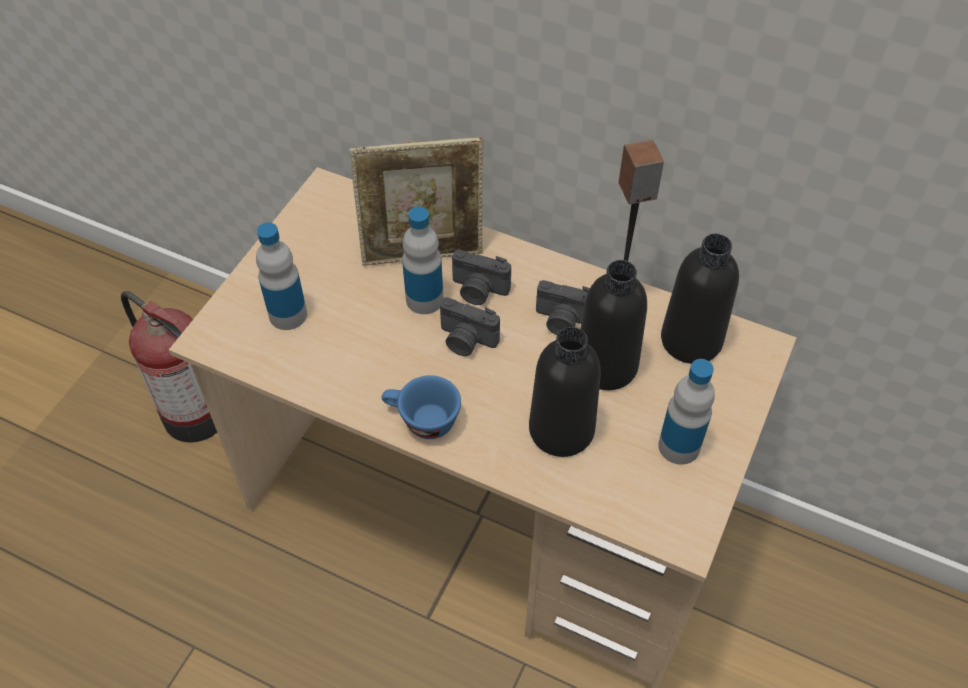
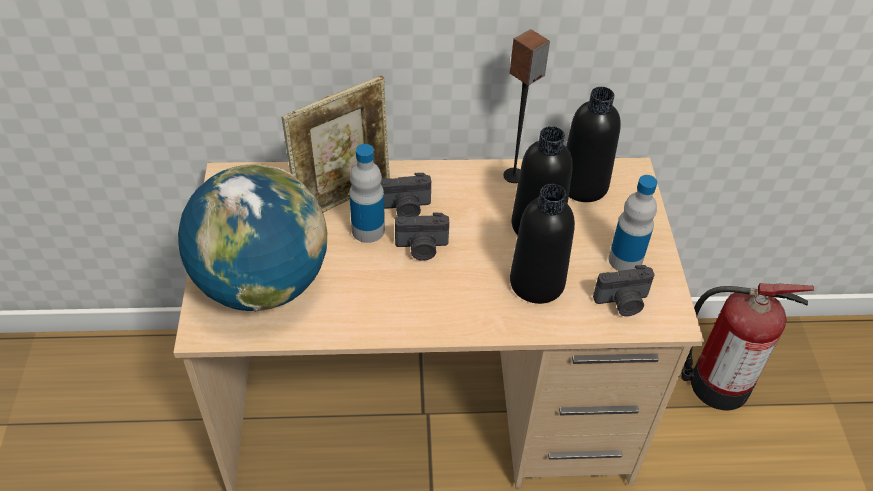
camera: 30 degrees left, 5 degrees down
fire extinguisher [121,291,217,442] -> fire extinguisher moved to [681,283,814,410]
bottle [256,222,307,330] -> globe [178,164,327,312]
blue cup [381,375,461,439] -> none
camera [536,280,590,335] -> camera moved to [593,265,655,316]

